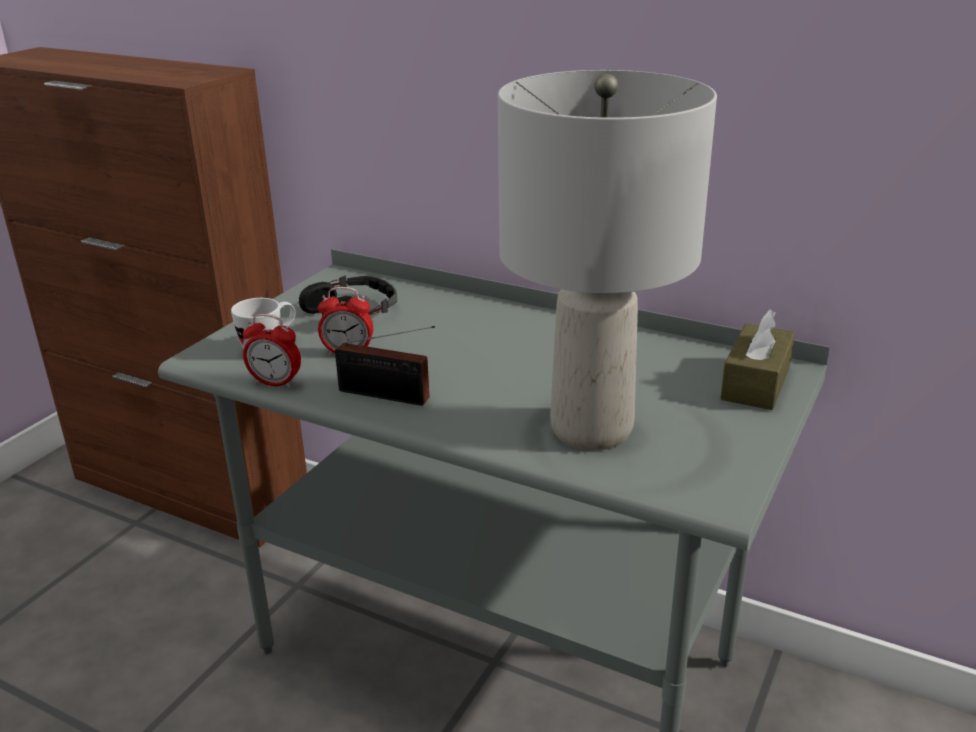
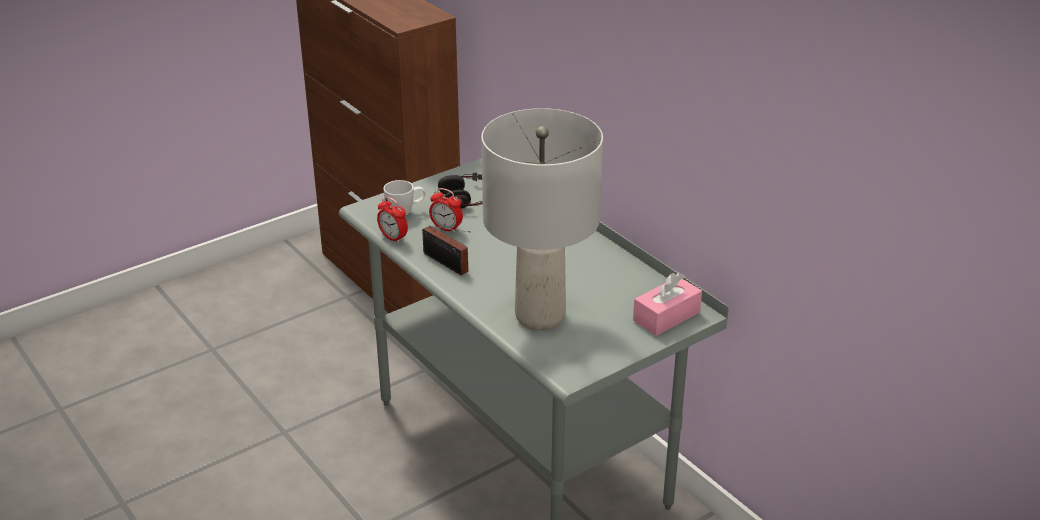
camera: 25 degrees right, 5 degrees up
brown tissue box [720,309,795,410] -> pink tissue box [633,272,702,336]

